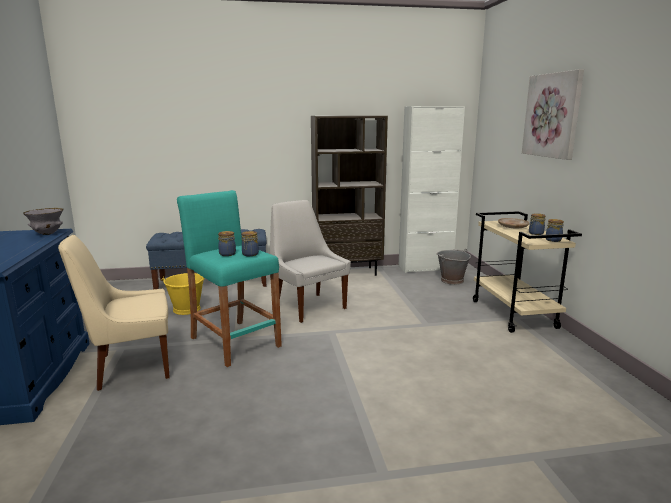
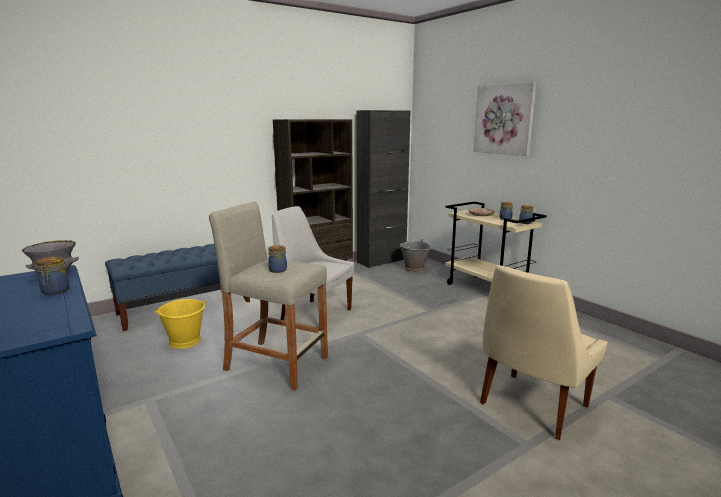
camera: 25 degrees left, 0 degrees up
beige chair [58,235,170,391] -> beige chair moved to [480,265,607,440]
turquoise stool [177,190,282,367] -> beige stool [209,201,328,390]
jar [242,231,259,256] -> jar moved to [36,256,69,295]
white cabinet [399,106,465,273] -> black cabinet [357,110,410,268]

